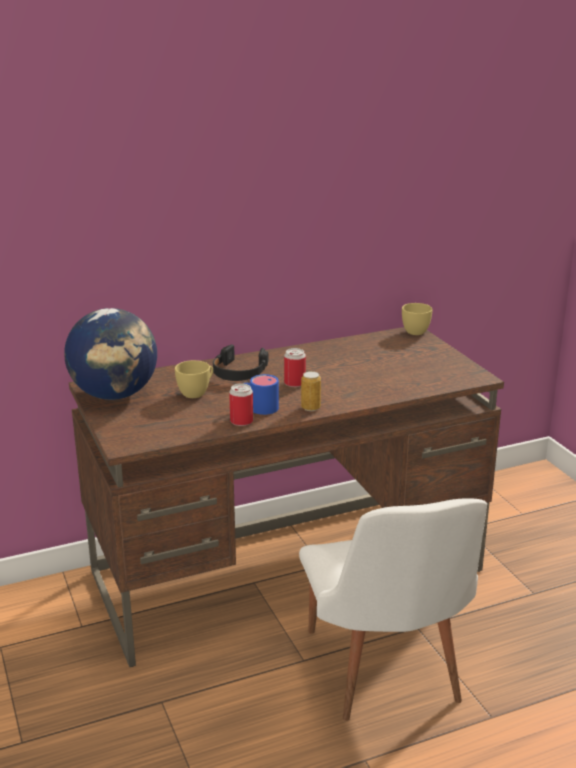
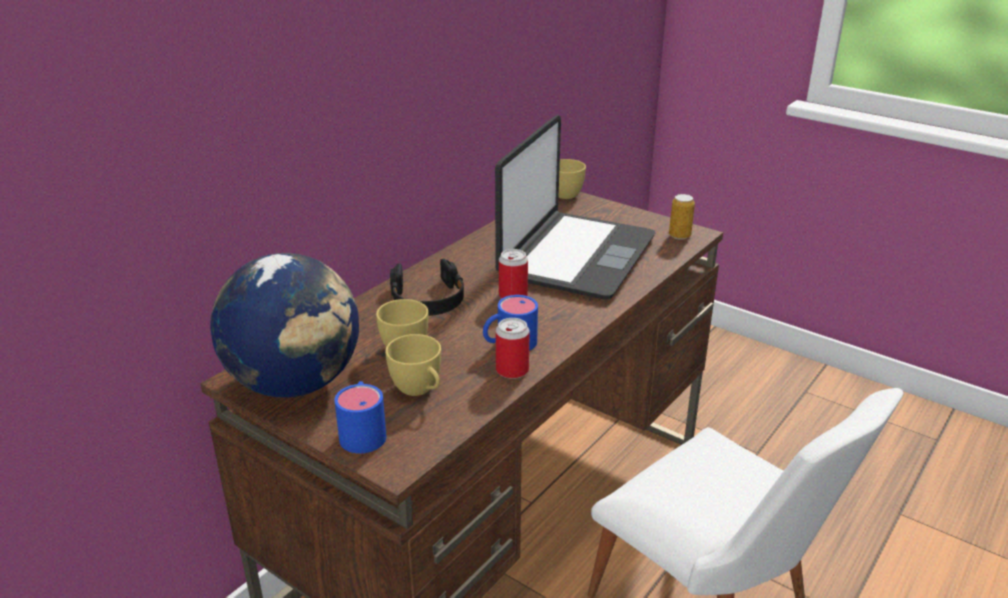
camera: 30 degrees left, 5 degrees up
can [301,371,321,411] -> can moved to [669,194,695,240]
none -> blue mug [334,381,386,454]
none -> yellow cup [385,334,441,396]
none -> laptop [495,115,655,300]

